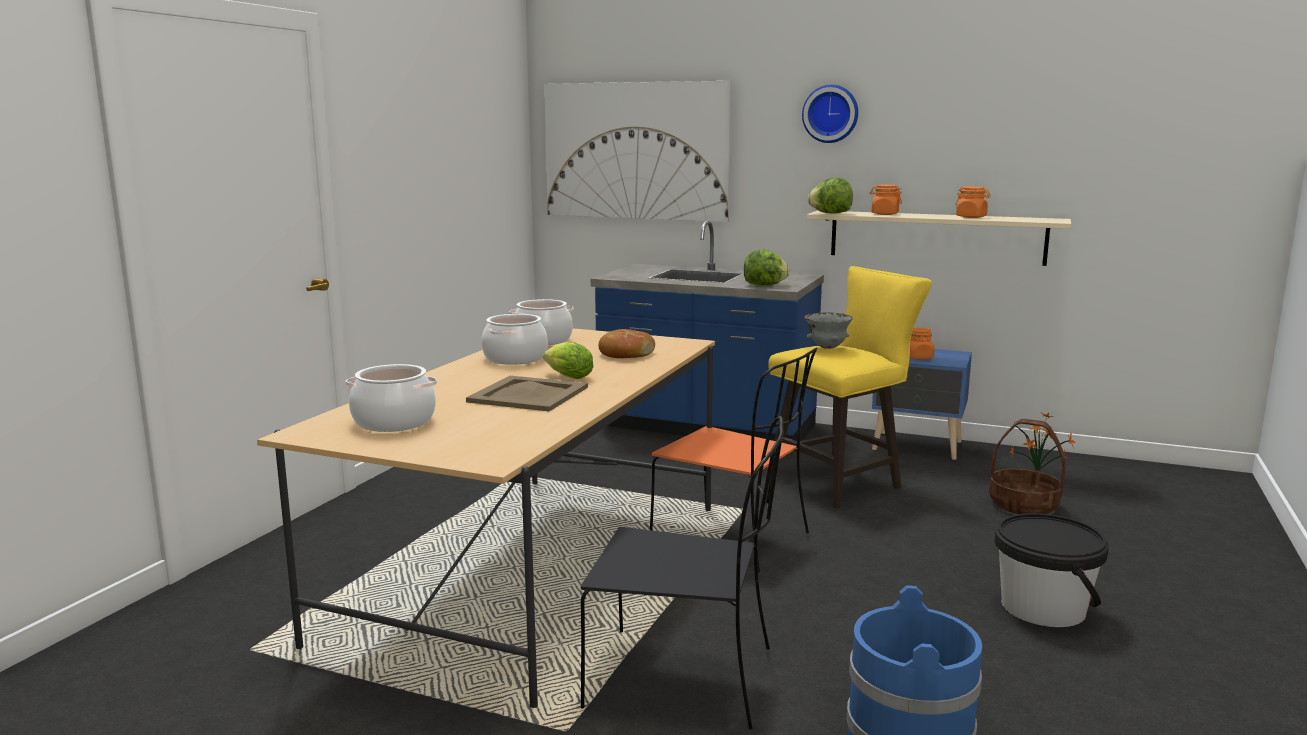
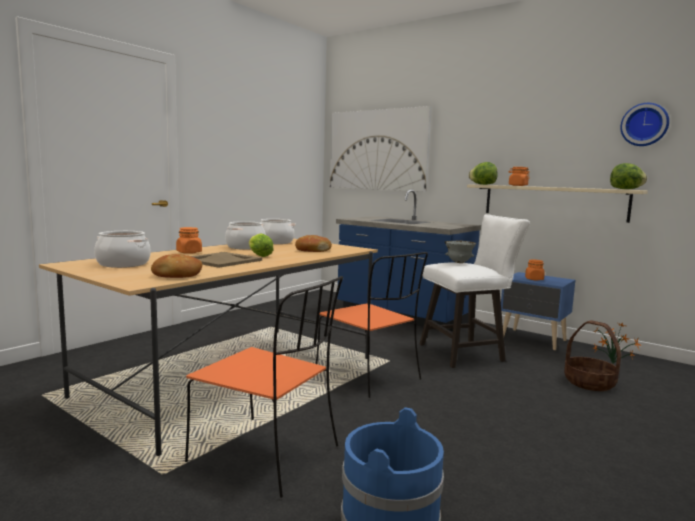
camera: 15 degrees right, 5 degrees down
black chair [581,416,784,729] -> orange chair [185,276,343,498]
lettuce [744,249,789,286] -> lettuce moved to [610,163,647,189]
yellow stool [767,266,932,508] -> white stool [420,214,530,368]
wall clock [802,84,858,143] -> wall clock moved to [620,103,669,146]
orange jar [955,187,991,218] -> orange jar moved to [176,227,202,254]
black bucket [994,513,1109,627] -> none
none -> bread [151,254,202,278]

